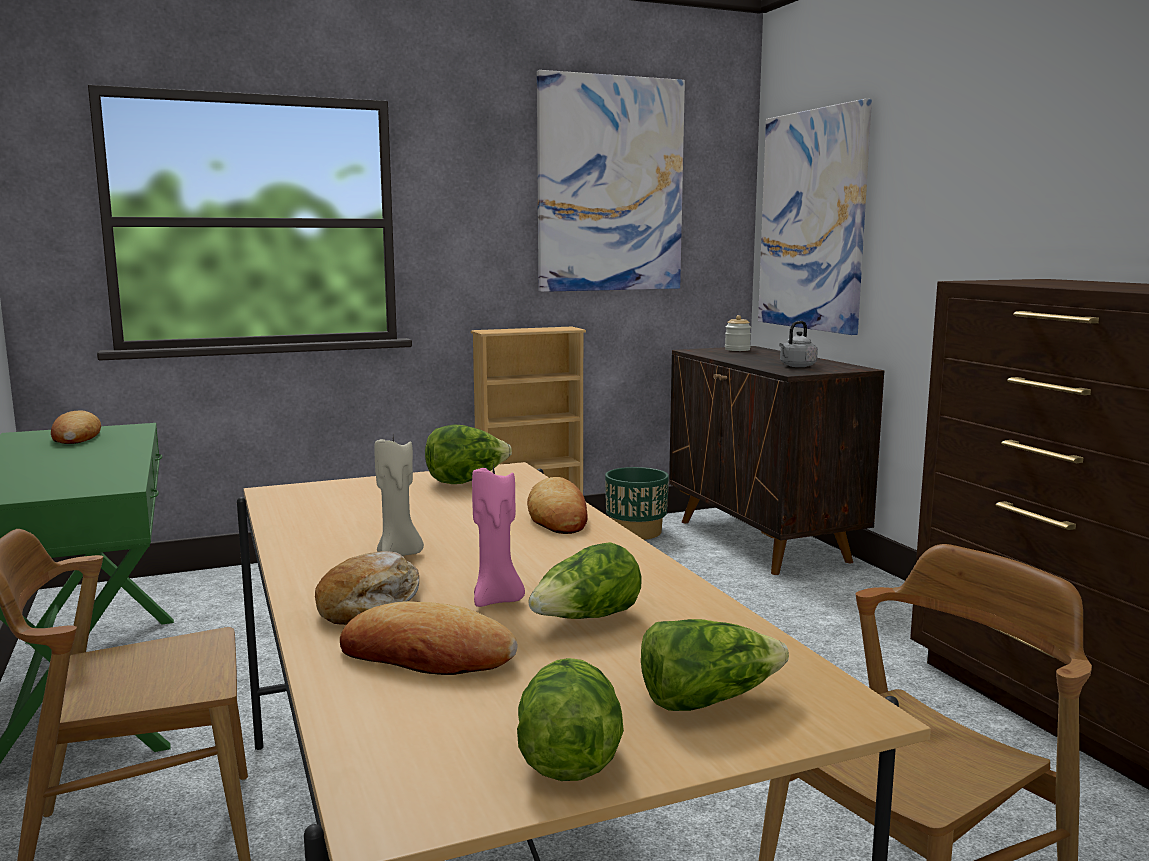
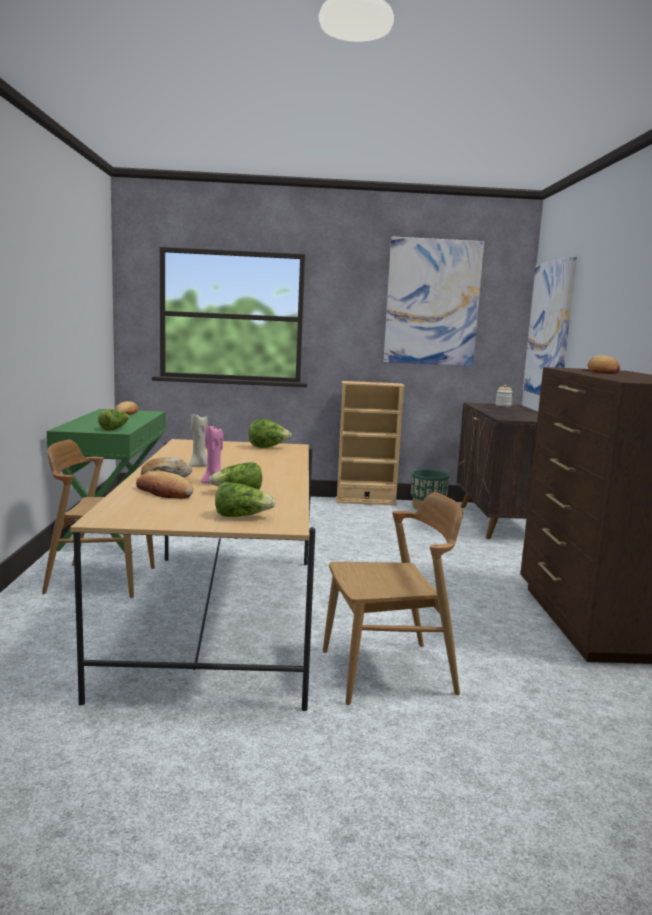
camera: 20 degrees right, 0 degrees up
lettuce [517,658,624,781] -> lettuce moved to [98,409,129,431]
bread [527,477,588,534] -> bread moved to [588,355,620,374]
grey kettle [779,321,818,367] -> none

